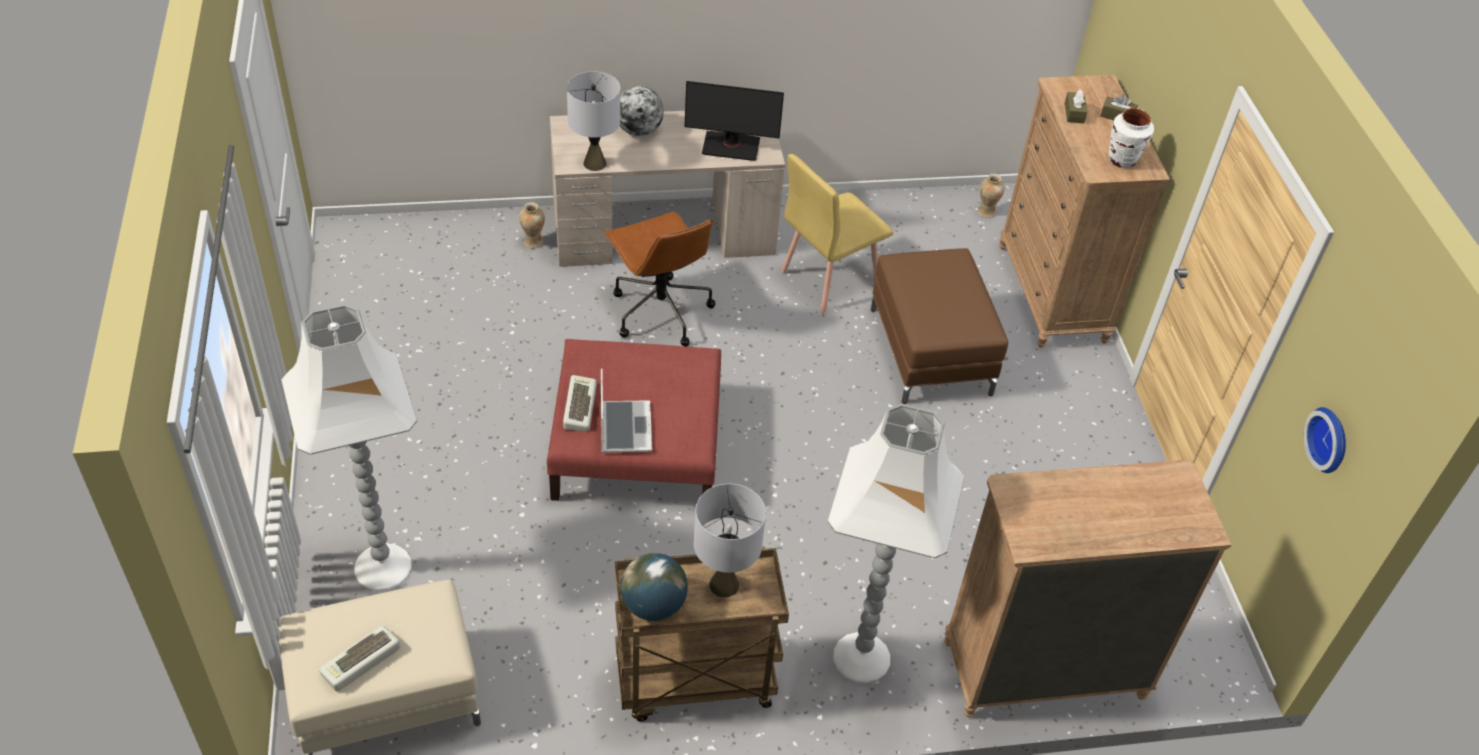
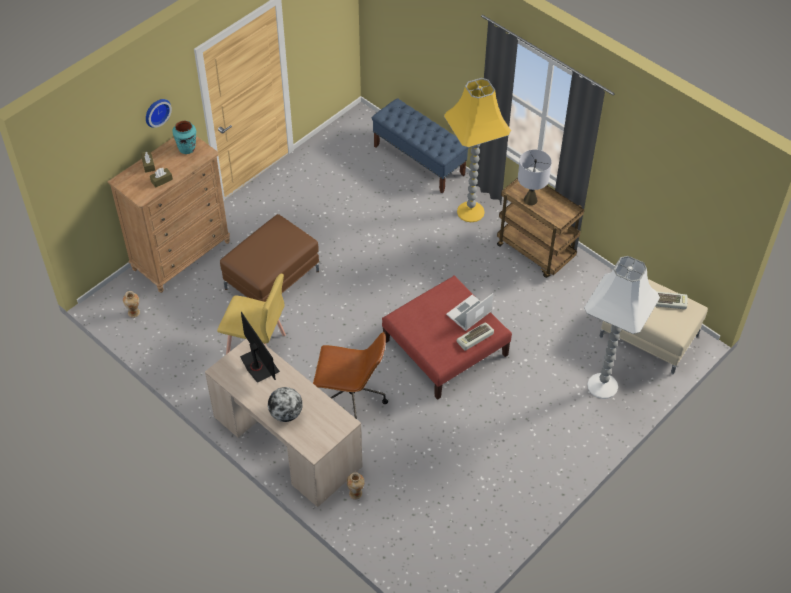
camera: 125 degrees left, 5 degrees up
grey table lamp [567,71,620,171] -> none
brown office chair [604,212,715,347] -> brown office chair turned 75 degrees clockwise [313,332,388,419]
globe [620,553,688,621] -> none
white floor lamp [827,404,965,683] -> yellow floor lamp [444,78,511,222]
brown dresser [944,460,1231,717] -> blue bench [372,98,468,193]
white vase [1109,108,1154,168] -> turquoise vase [172,121,196,154]
wall clock [1304,407,1346,473] -> wall clock moved to [146,99,172,128]

